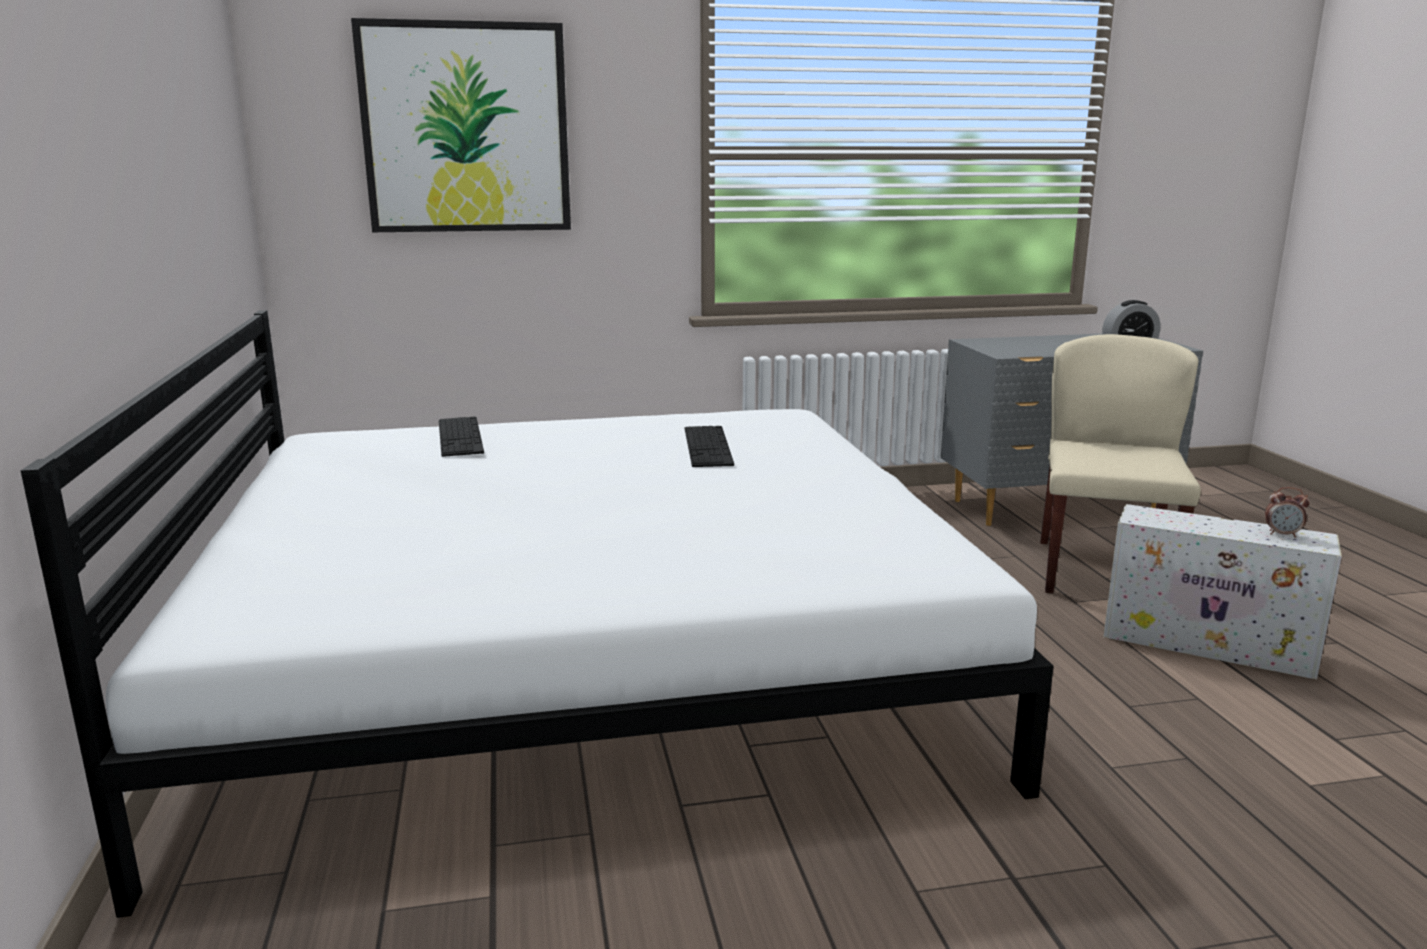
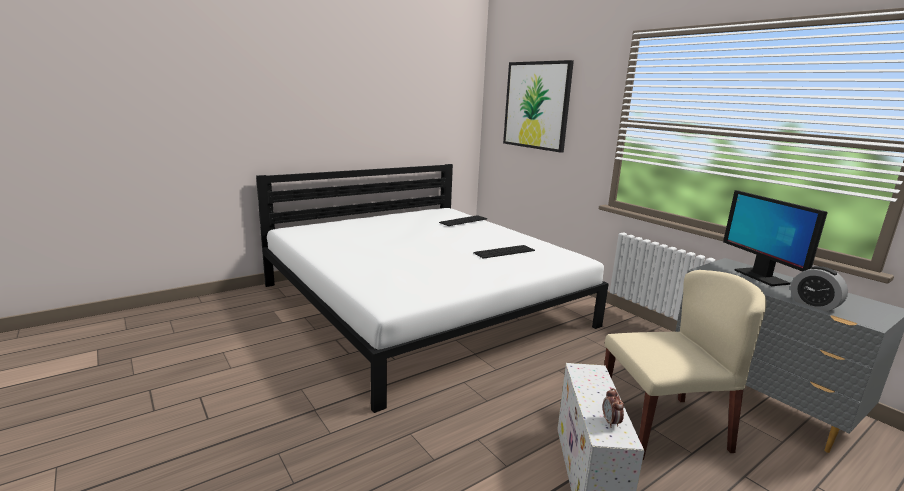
camera: 65 degrees right, 0 degrees up
none -> monitor [723,190,828,286]

